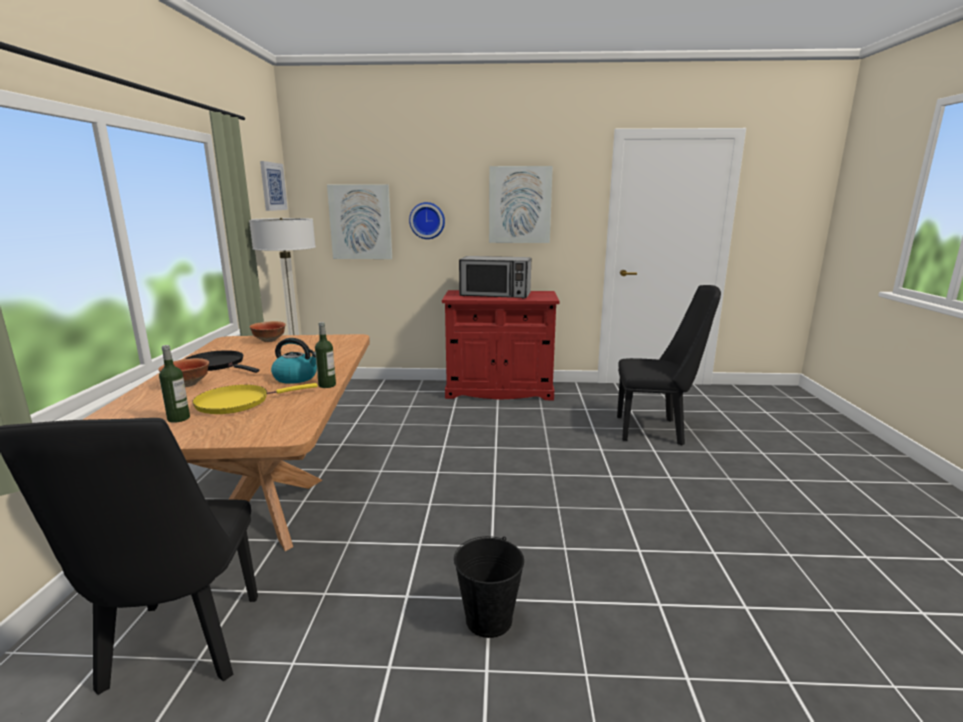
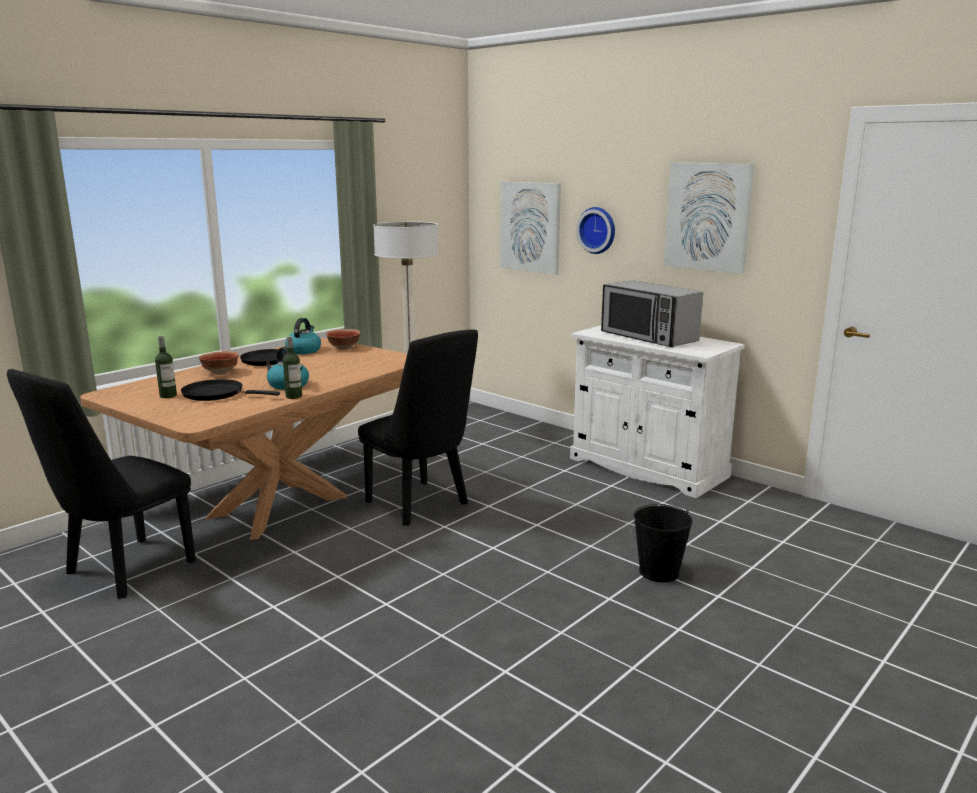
camera: 40 degrees right, 0 degrees up
yellow frying pan [192,383,318,414] -> black frying pan [181,379,280,401]
picture [260,161,288,211] -> none
red cabinet [442,290,559,400] -> white cabinet [570,325,745,498]
black bucket [454,536,524,638] -> black bucket moved to [634,504,693,582]
black chair [617,285,721,445] -> black chair moved to [358,329,478,526]
none -> kettle [285,318,321,354]

